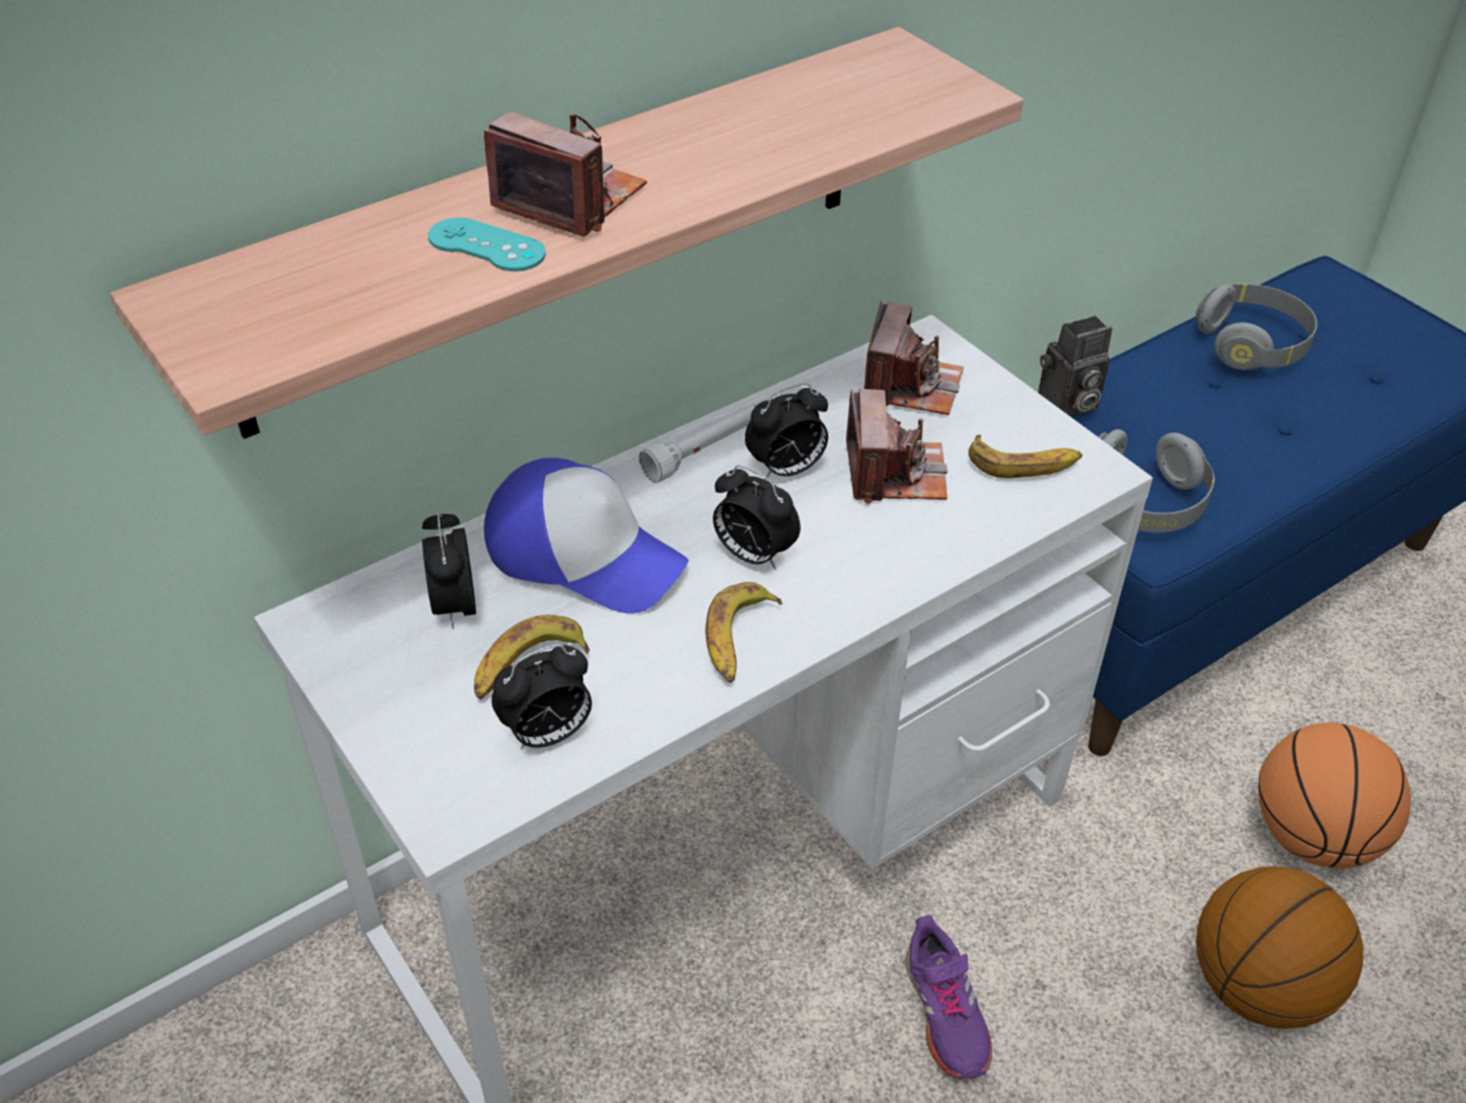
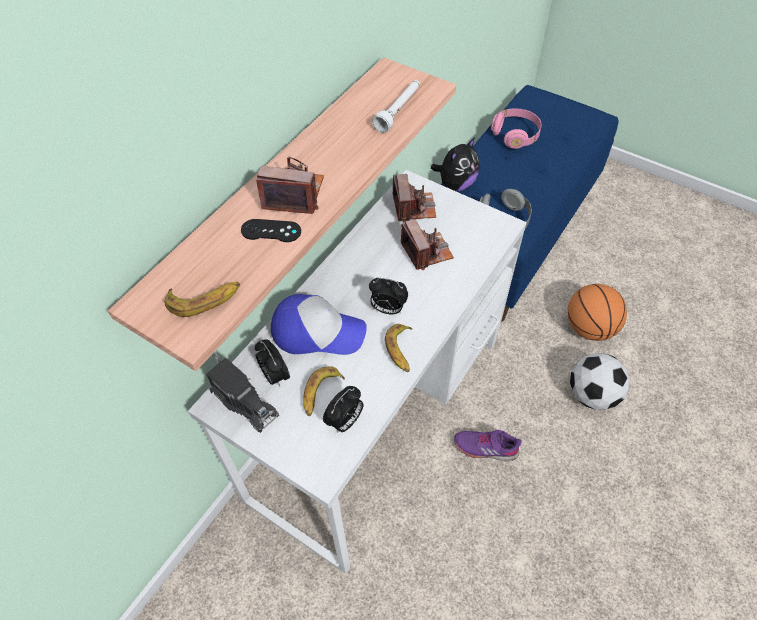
camera: 20 degrees left, 10 degrees up
turquoise game controller [428,217,546,271] -> black game controller [241,219,301,242]
white flashlight [639,404,758,483] -> white flashlight moved to [372,80,420,133]
alarm clock [745,383,828,480] -> none
purple shoe [905,915,992,1079] -> purple shoe turned 135 degrees clockwise [454,430,522,461]
banana [968,435,1082,478] -> banana moved to [164,282,240,317]
camera [1038,315,1112,417] -> plush toy [431,137,480,191]
grey headphones [1196,284,1317,370] -> pink headphones [491,108,542,149]
basketball [1196,866,1363,1029] -> football [570,353,630,410]
none -> toy truck [206,353,279,433]

